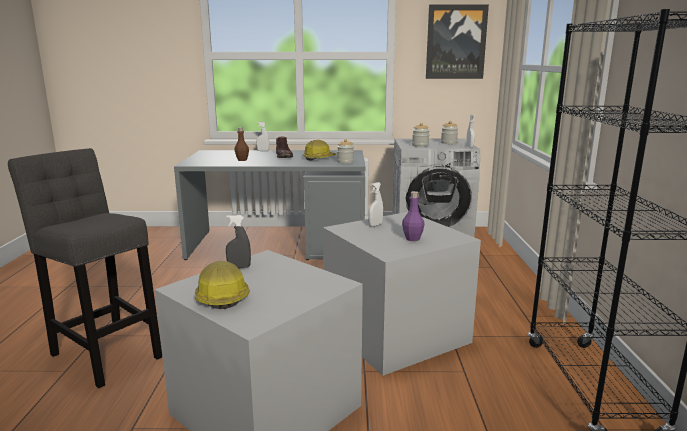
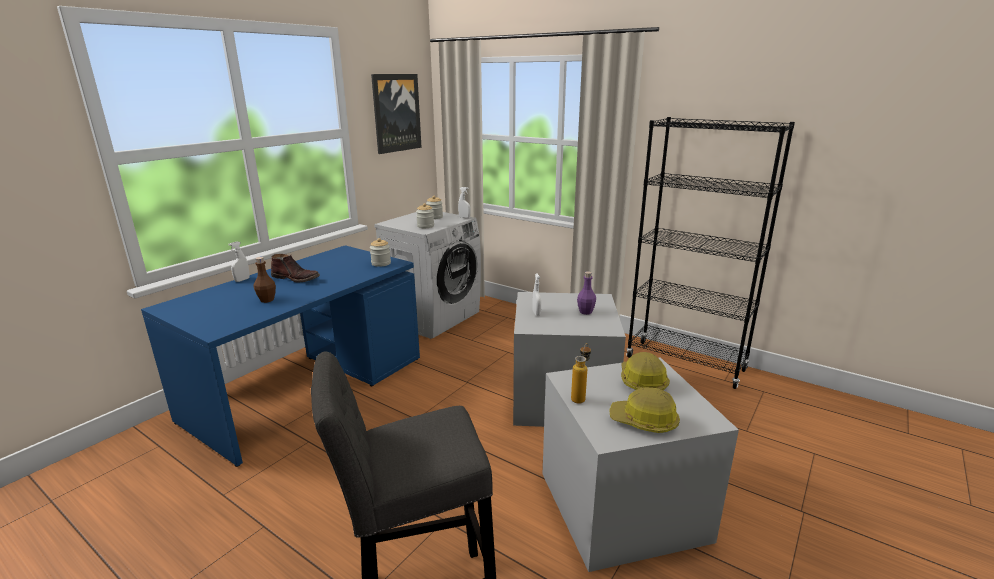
camera: 55 degrees left, 5 degrees up
grey desk [174,150,365,260] -> blue desk [141,245,420,467]
grey spray bottle [226,215,251,268] -> bottle [571,343,591,404]
hard hat [303,140,337,161] -> hard hat moved to [621,352,670,390]

